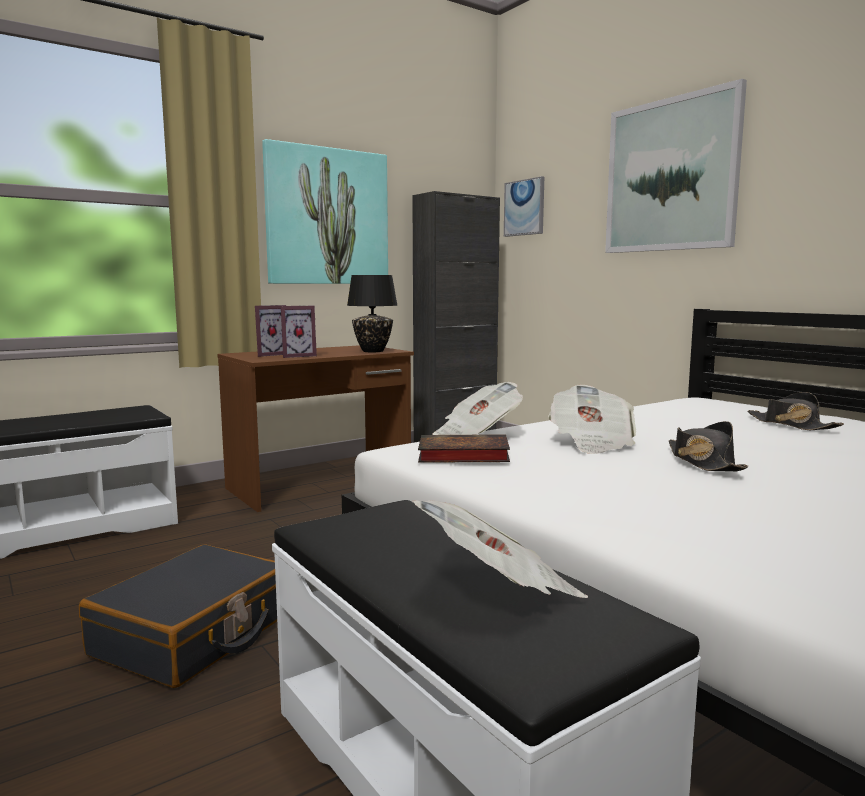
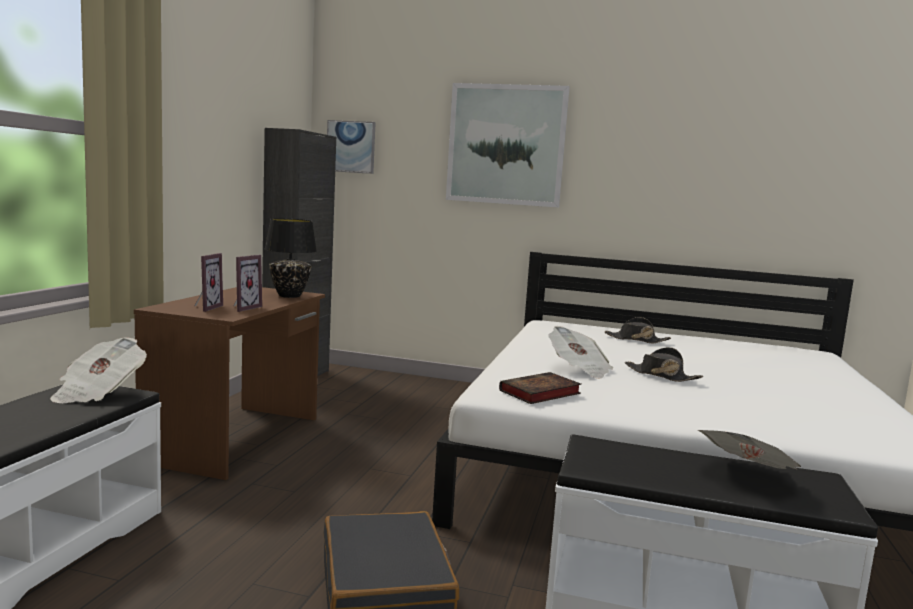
camera: 40 degrees left, 0 degrees up
picture [262,139,388,284] -> none
newspaper [432,382,523,435] -> newspaper moved to [50,337,147,403]

